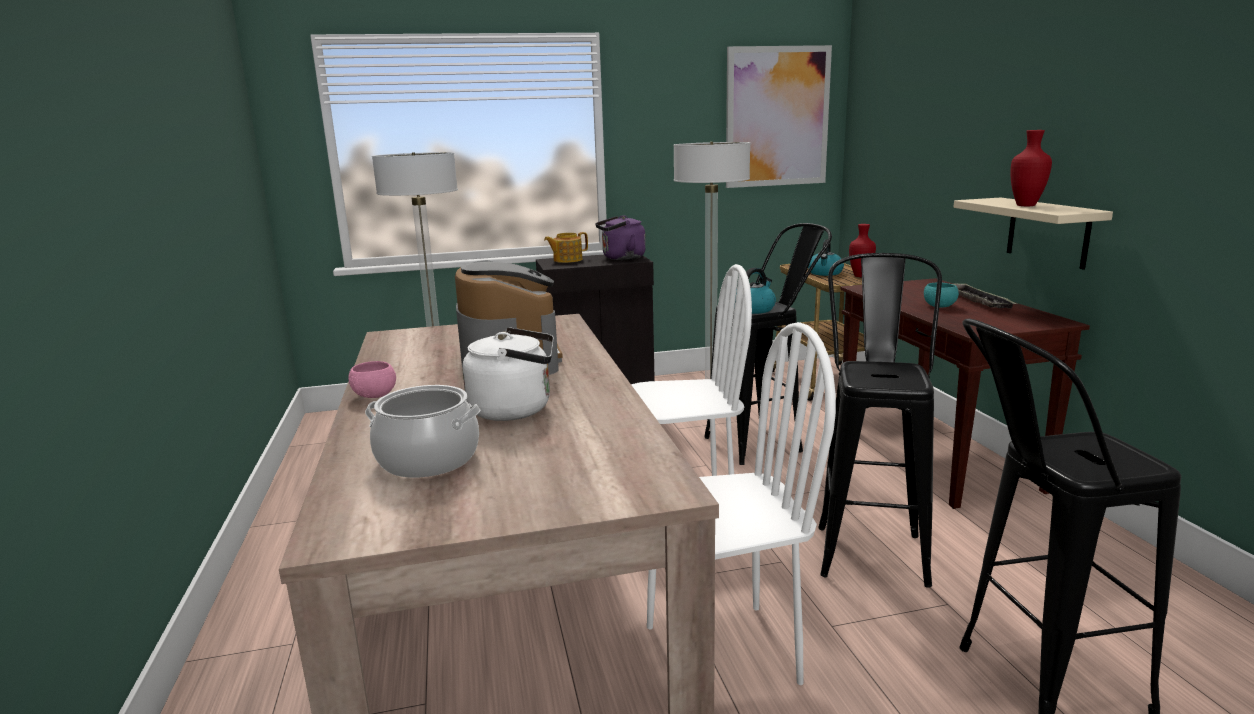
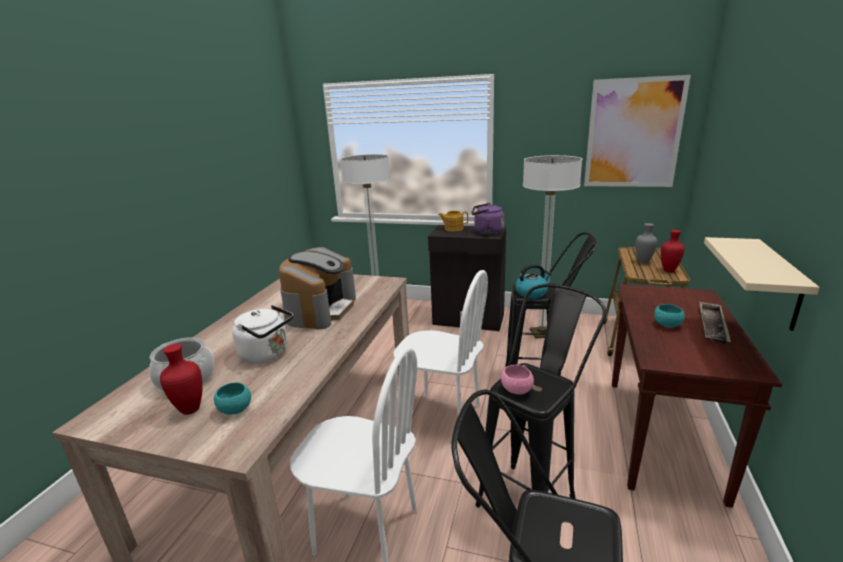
camera: 30 degrees right, 5 degrees up
pink bowl [348,361,396,398] -> pink bowl moved to [501,365,534,395]
kettle [808,239,844,276] -> grey vase [635,223,658,264]
red vase [1011,130,1052,206] -> red vase moved to [160,344,203,415]
none -> turquoise bowl [214,382,251,415]

